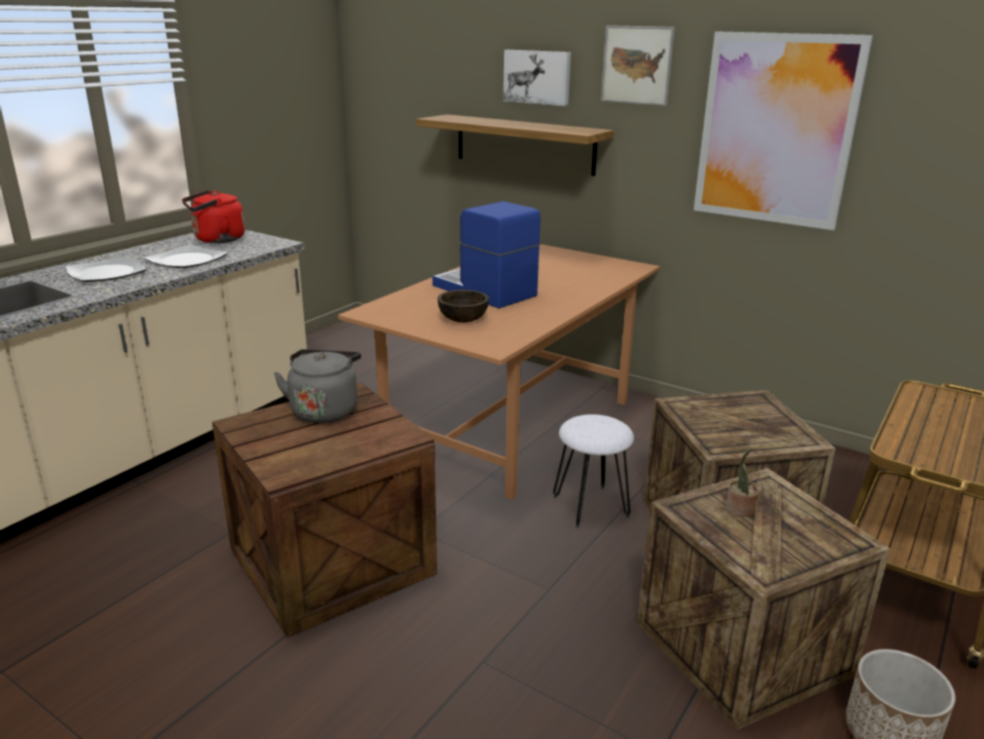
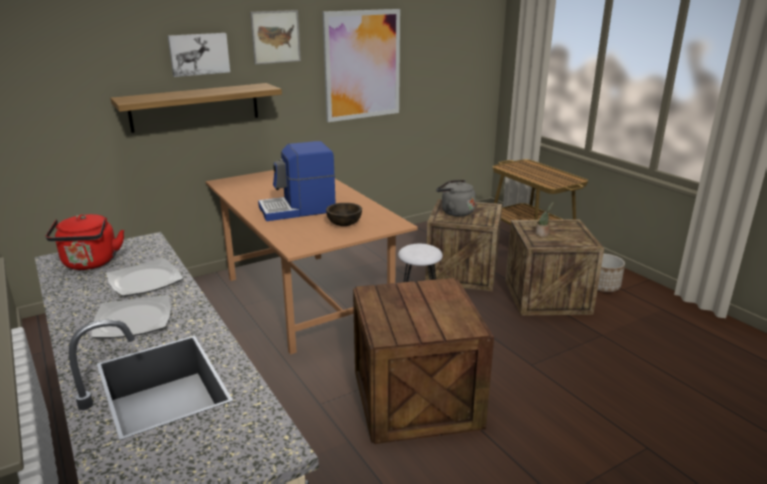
camera: 65 degrees left, 0 degrees up
grey kettle [274,349,361,423] -> grey kettle moved to [436,180,476,217]

